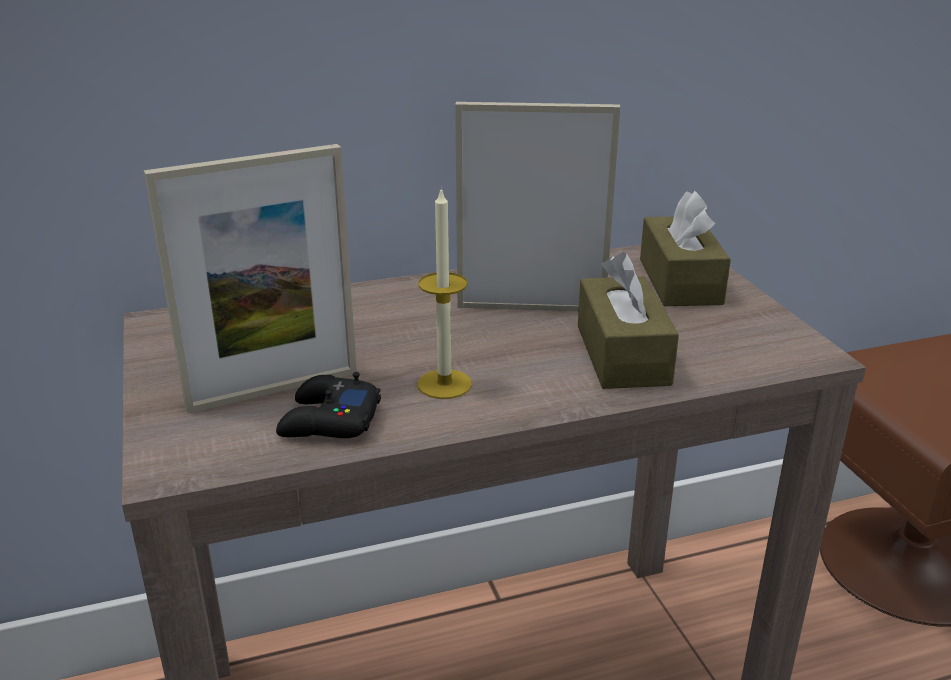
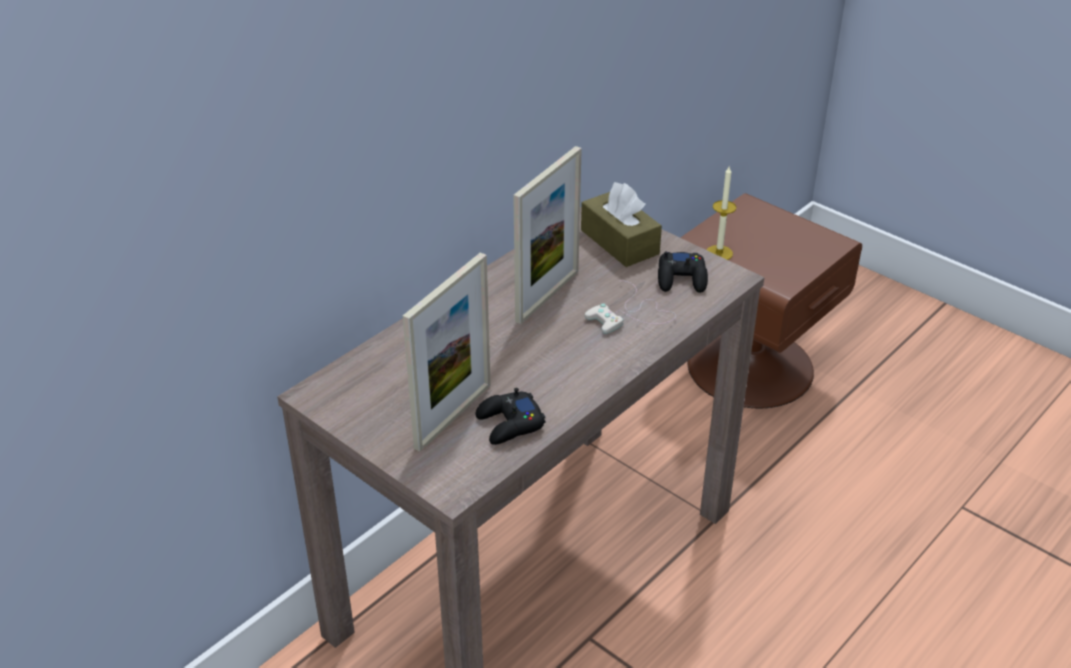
camera: 30 degrees left, 10 degrees up
candle [418,187,472,399] -> candle moved to [707,166,736,260]
picture frame [455,102,620,311] -> picture frame turned 150 degrees clockwise [513,146,582,324]
brown tissue box [578,252,679,389] -> white game controller [585,280,676,334]
none -> black game controller [658,251,708,293]

